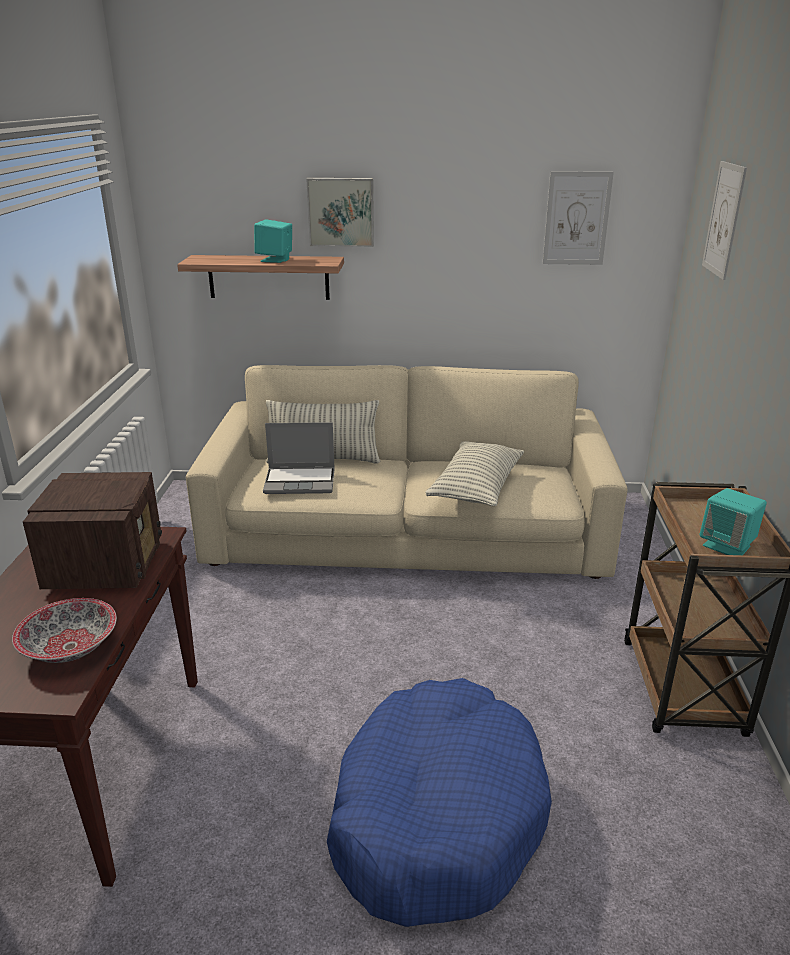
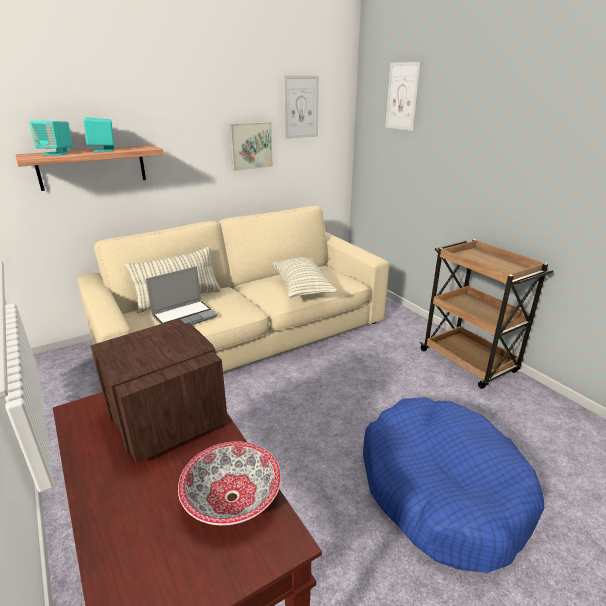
camera: 35 degrees left, 0 degrees up
picture [306,178,374,247] -> picture moved to [229,122,273,171]
turquoise speaker [699,488,767,555] -> turquoise speaker moved to [30,121,73,156]

